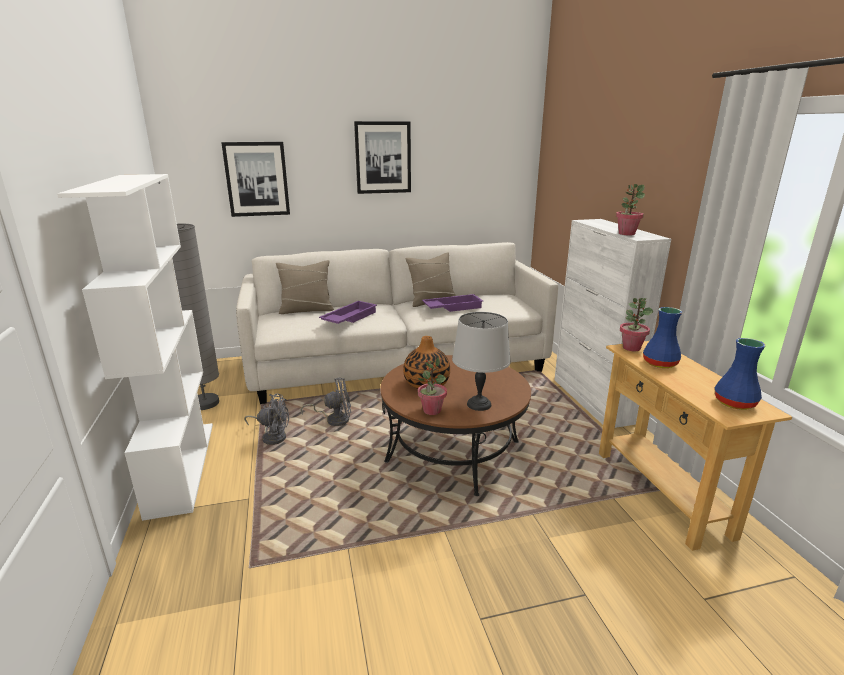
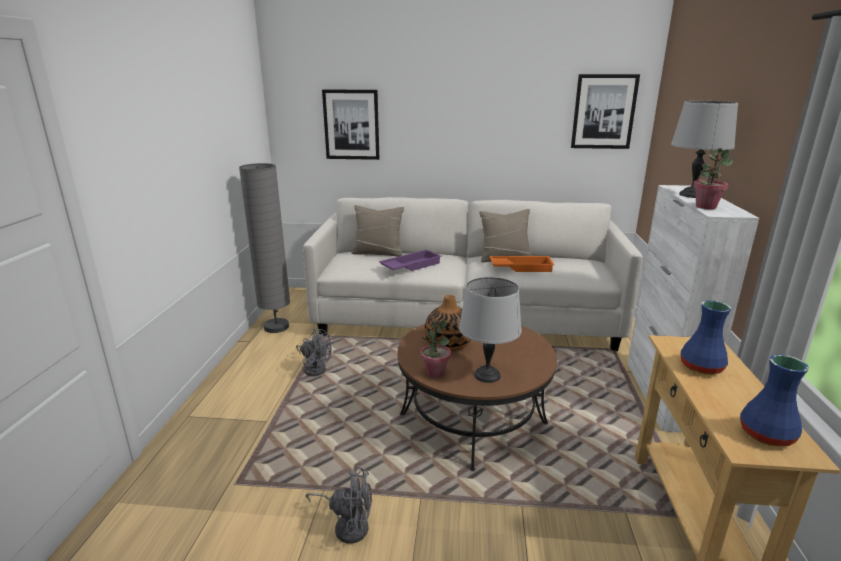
camera: 20 degrees right, 0 degrees up
white bookcase [57,174,213,521] -> none
grey fan [300,378,351,426] -> grey fan moved to [306,467,372,544]
picture [354,121,411,194] -> picture moved to [571,74,640,149]
purple tray [422,294,483,312] -> orange tray [490,256,554,272]
potted plant [620,298,653,352] -> none
none -> grey table lamp [671,101,738,198]

